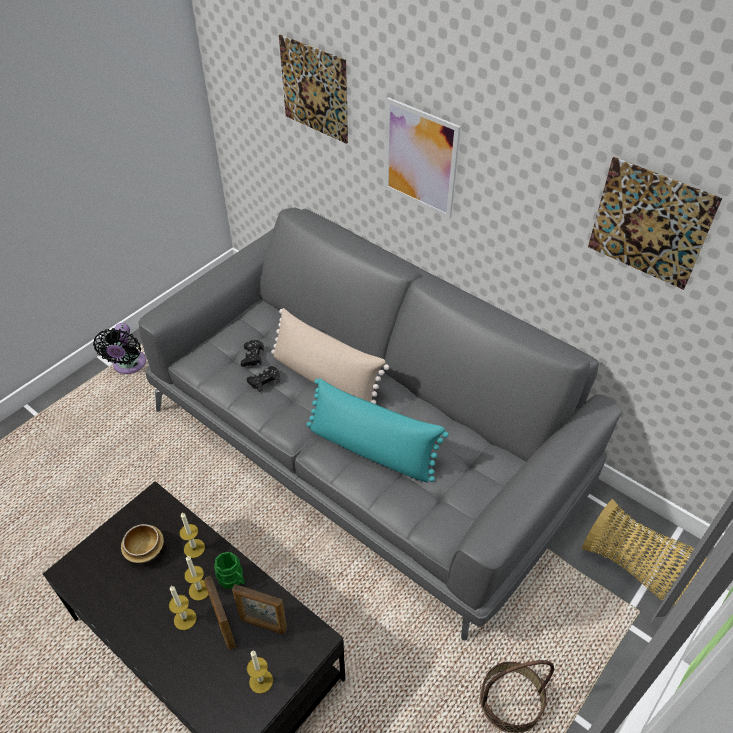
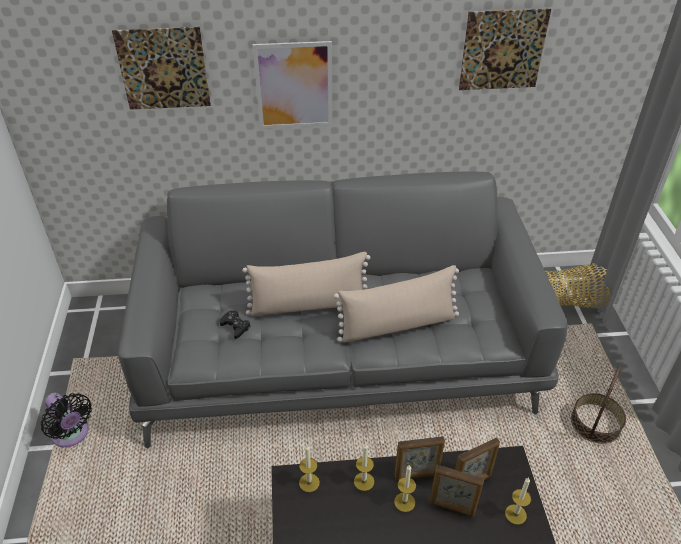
camera: 45 degrees left, 5 degrees down
bowl [121,524,164,563] -> none
candle [169,586,197,630] -> candle moved to [299,445,320,492]
green mug [214,552,245,589] -> picture frame [394,436,445,481]
black game controller [247,366,280,392] -> none
turquoise pillow [306,378,449,483] -> beige pillow [333,265,459,343]

